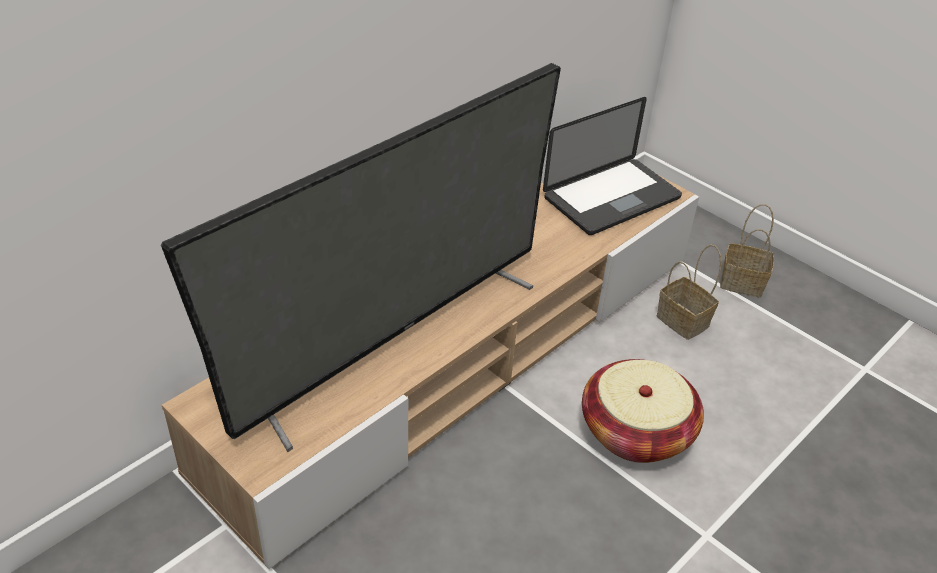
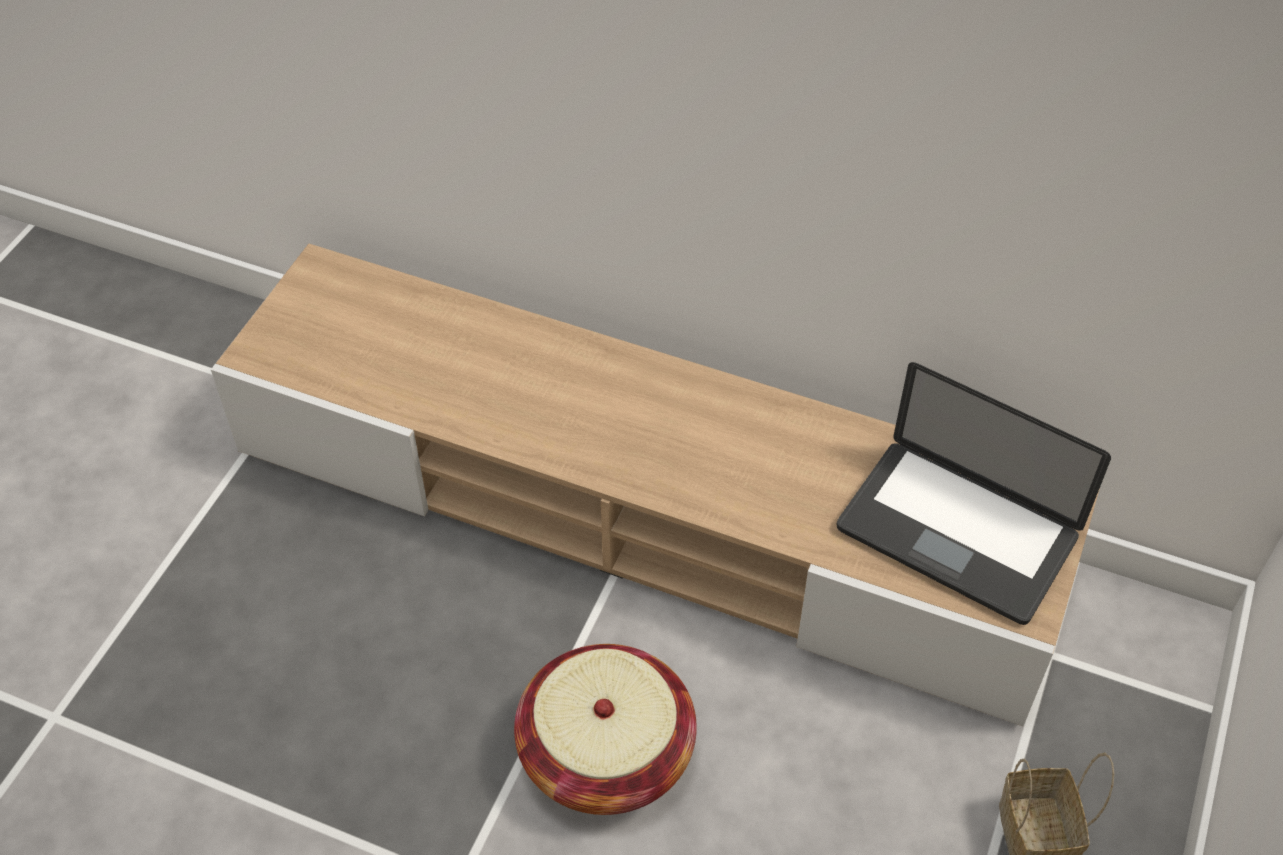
camera: 70 degrees right, 10 degrees up
television [161,63,561,452] -> none
basket [657,244,722,340] -> none

